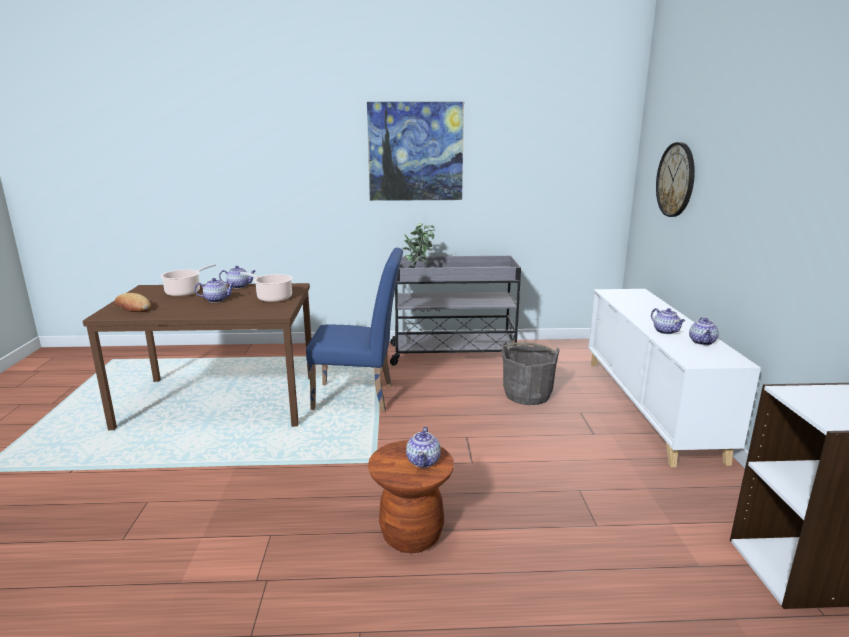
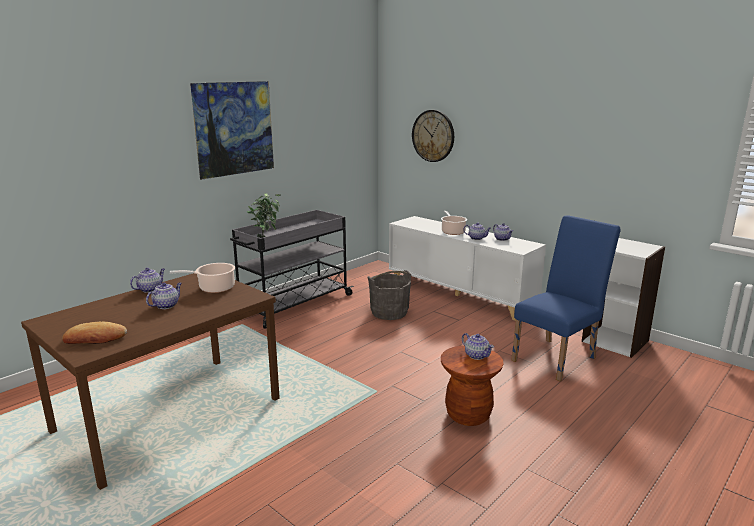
camera: 45 degrees left, 0 degrees up
cooking pot [160,264,216,297] -> cooking pot moved to [441,211,467,235]
blue chair [306,248,403,412] -> blue chair moved to [511,215,621,381]

